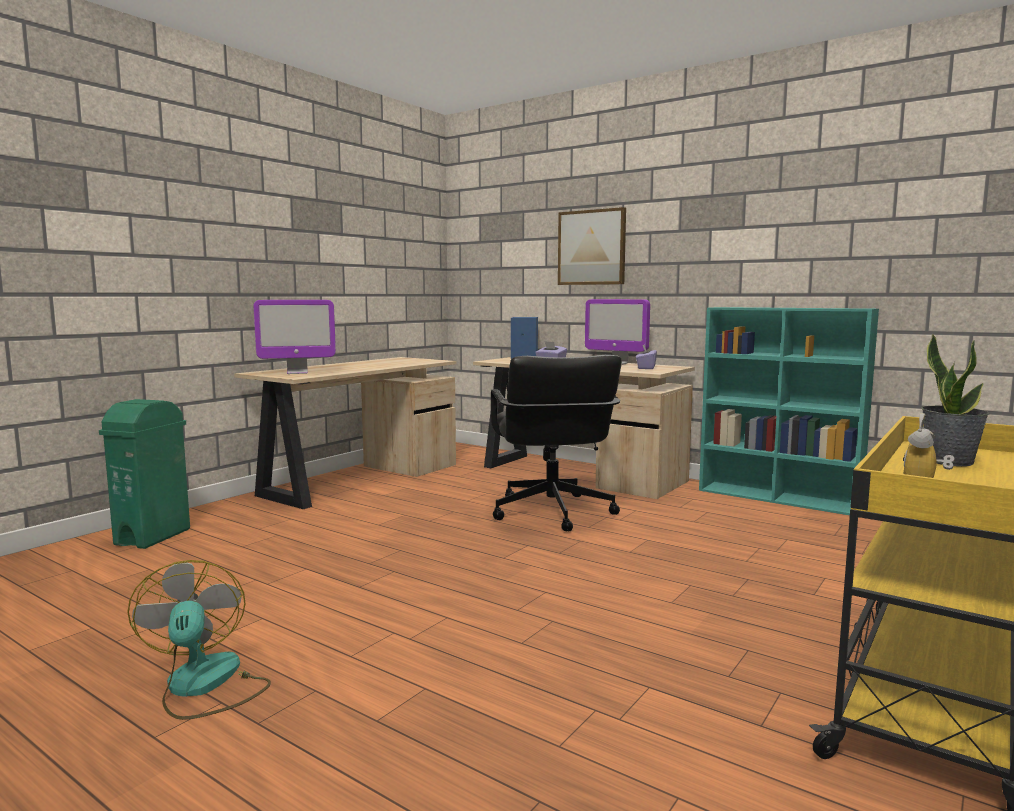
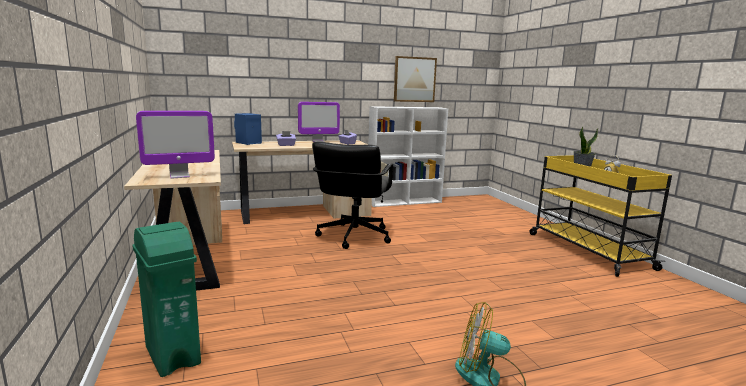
camera: 55 degrees left, 5 degrees up
monitor [254,300,336,374] -> monitor turned 45 degrees clockwise [136,111,215,179]
black office chair [491,355,622,531] -> black office chair turned 75 degrees clockwise [312,142,393,249]
picture [558,207,626,285] -> picture moved to [394,56,437,102]
turquoise bookcase [699,307,879,515] -> white bookcase [368,106,448,207]

